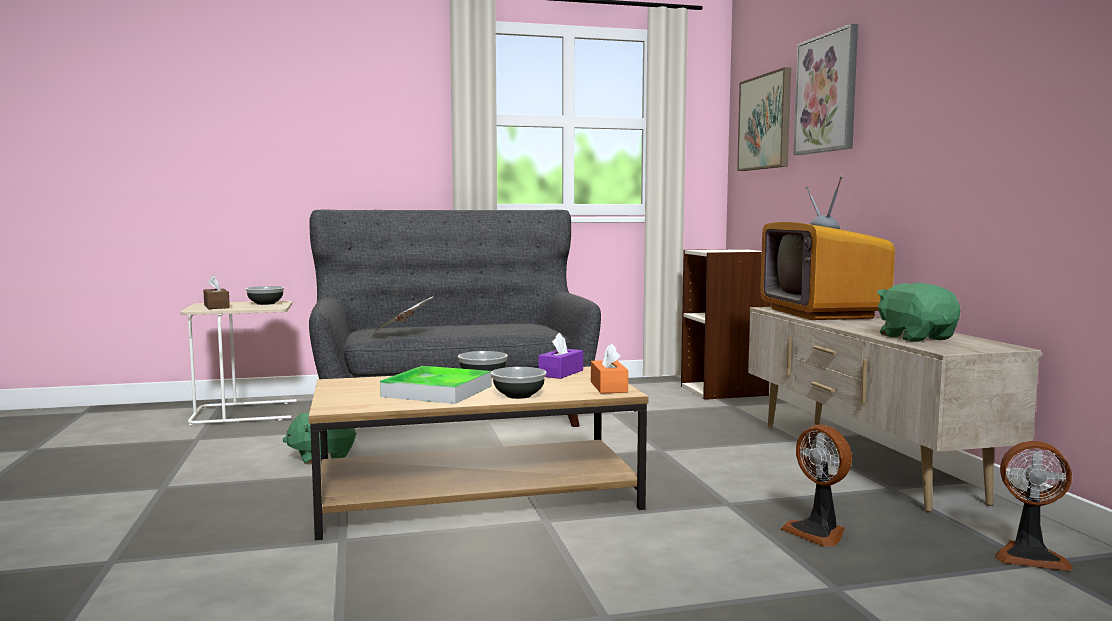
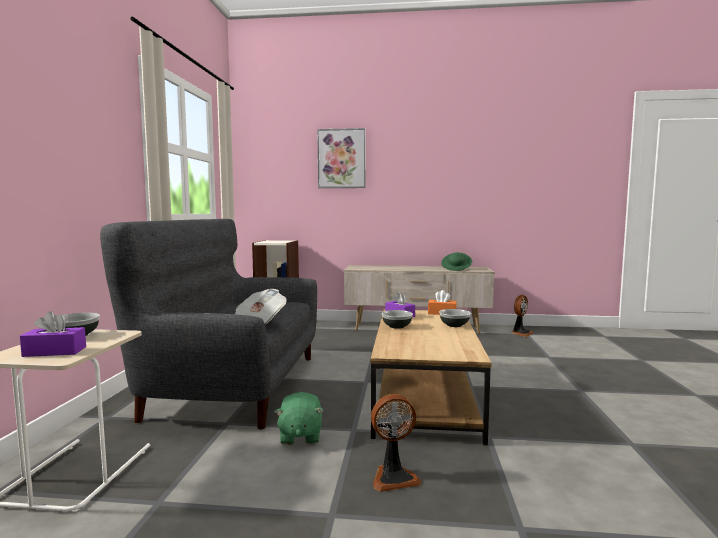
camera: 70 degrees left, 0 degrees up
brown tissue box [203,275,230,309] -> purple tissue box [20,311,86,357]
tray [380,366,492,404] -> none
picture [737,67,791,171] -> none
television [760,175,895,320] -> none
fan [781,425,852,547] -> fan moved to [371,394,421,492]
green plush toy [877,283,960,342] -> green hat [441,252,472,271]

